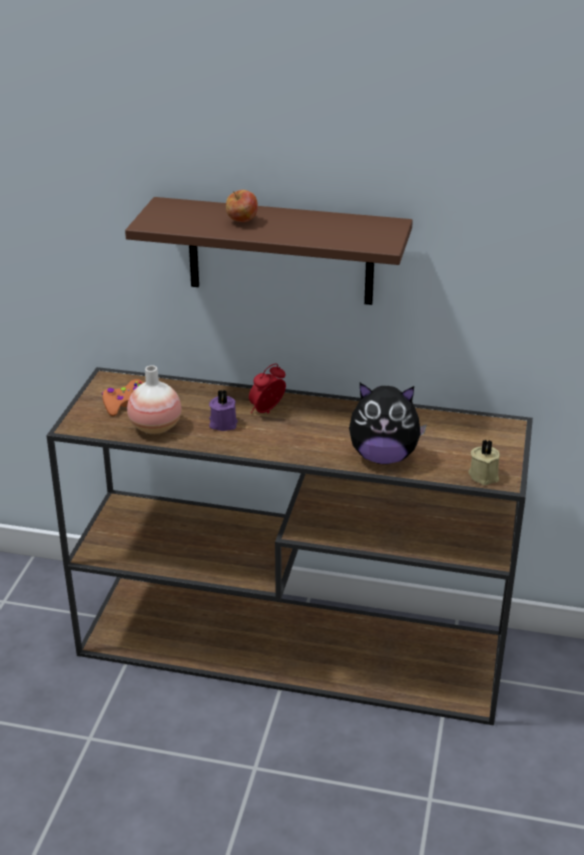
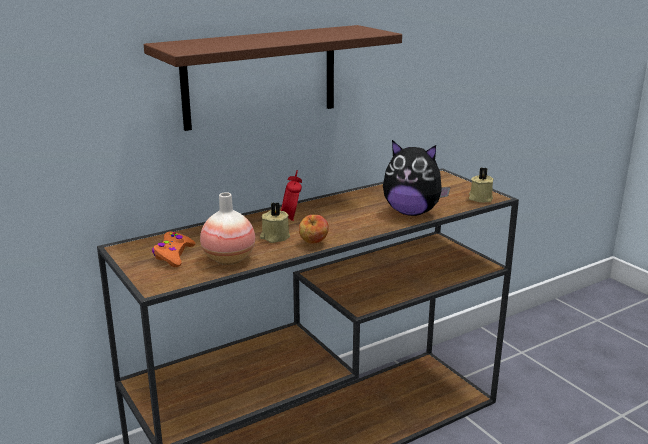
camera: 45 degrees left, 10 degrees down
purple candle [209,390,238,431] -> beige candle [260,202,290,243]
apple [226,190,258,222] -> apple moved to [299,215,329,244]
plush toy [349,383,427,464] -> plush toy turned 60 degrees clockwise [383,140,450,216]

